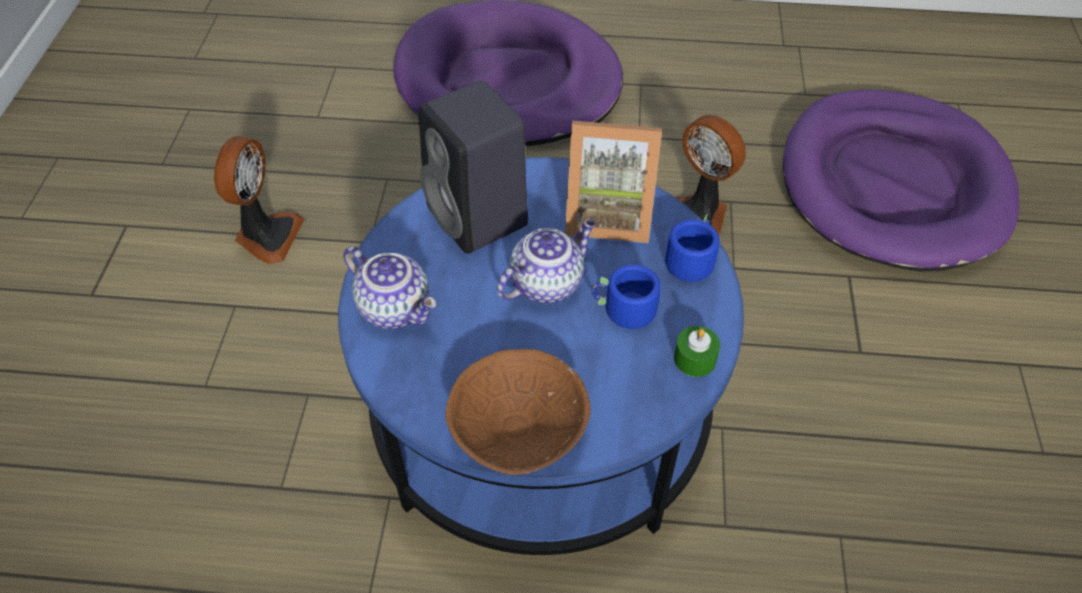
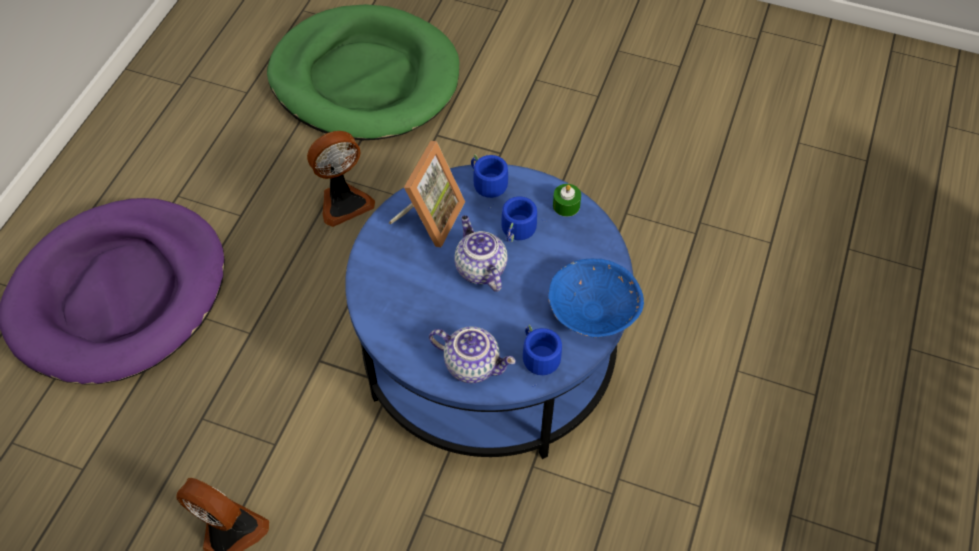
camera: 75 degrees left, 5 degrees up
teapot [343,246,437,329] -> teapot turned 60 degrees clockwise [429,326,516,383]
black speaker [419,80,528,254] -> none
brown bowl [445,349,591,475] -> blue bowl [548,259,644,337]
purple dog bed [783,90,1020,272] -> green dog bed [267,4,459,140]
none -> blue mug [523,325,562,387]

